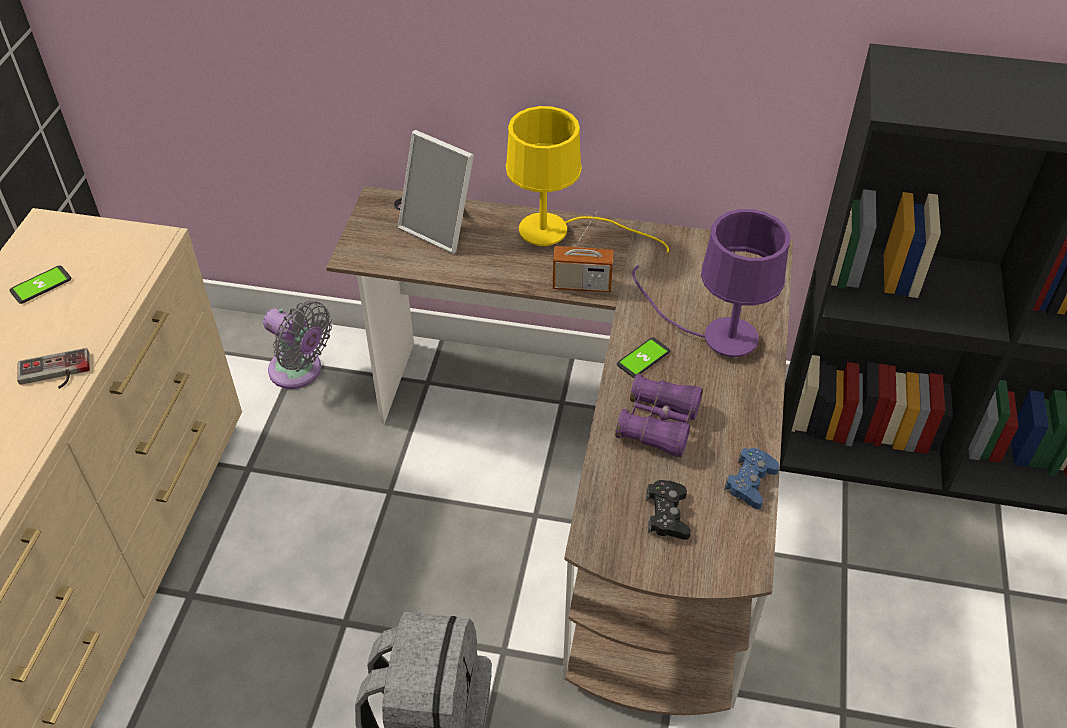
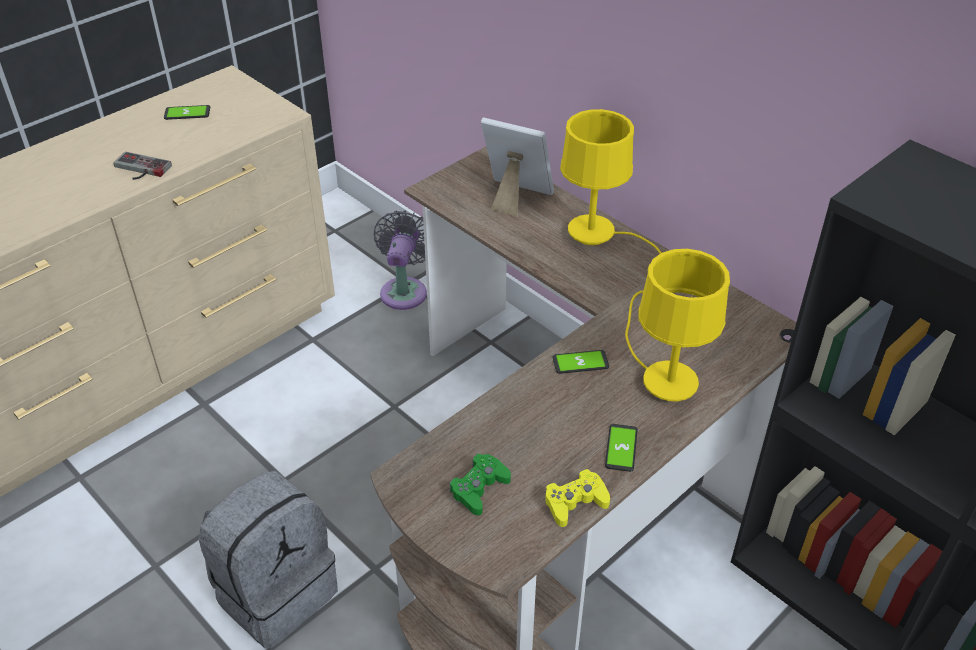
camera: 35 degrees right, 5 degrees down
grey fan [263,301,332,389] -> grey fan turned 150 degrees counterclockwise [374,210,427,310]
picture frame [398,130,474,254] -> picture frame turned 135 degrees clockwise [481,118,554,216]
radio [553,211,614,292] -> none
purple binoculars [615,374,703,457] -> none
purple table lamp [633,209,790,357] -> yellow table lamp [625,249,730,401]
black game controller [646,480,691,540] -> green game controller [449,454,511,515]
blue game controller [724,448,779,509] -> yellow game controller [545,469,610,527]
none -> phone [605,424,637,472]

